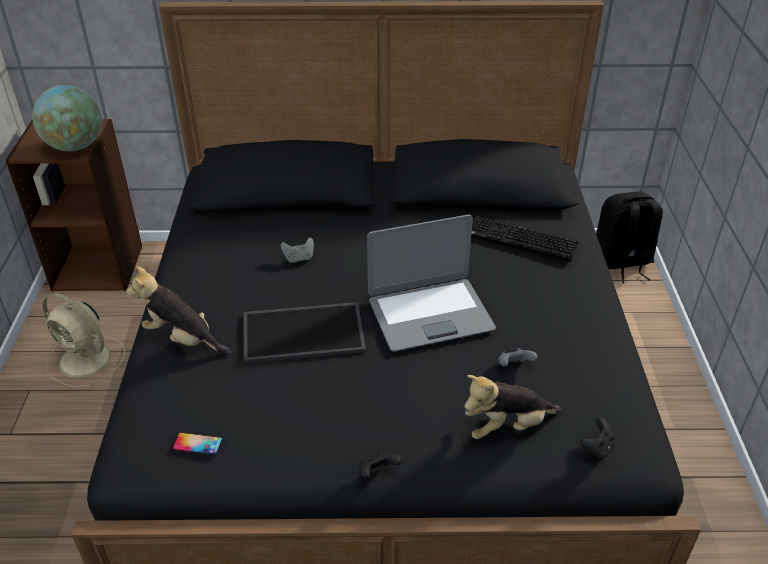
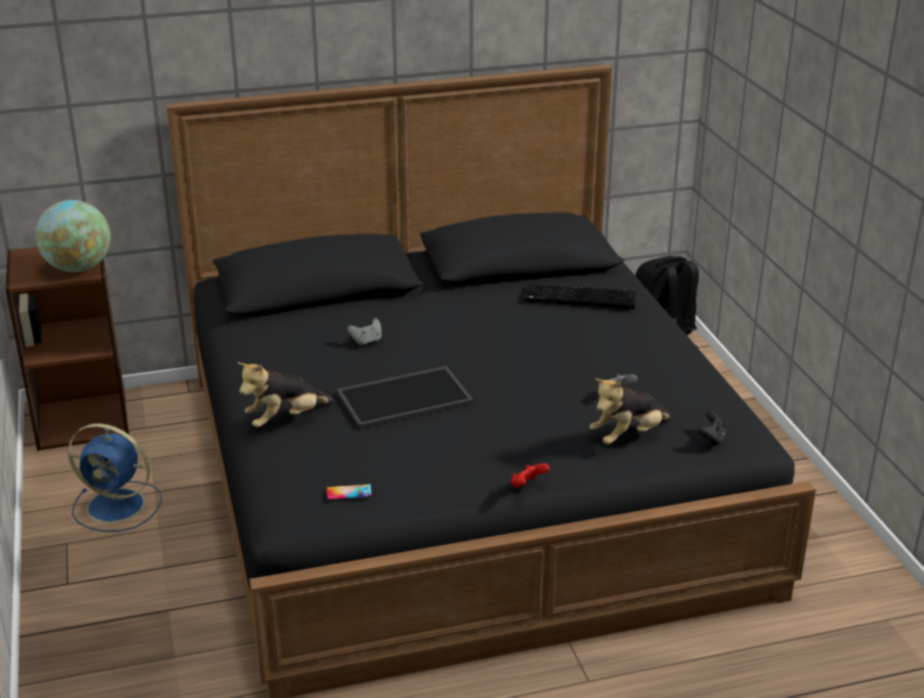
camera: 15 degrees left, 10 degrees down
beige fan [42,293,125,387] -> blue fan [68,424,162,532]
plush toy [126,266,231,355] -> plush toy turned 45 degrees counterclockwise [238,363,334,428]
black game controller [358,452,401,479] -> red game controller [511,464,550,488]
laptop [367,215,496,352] -> none

